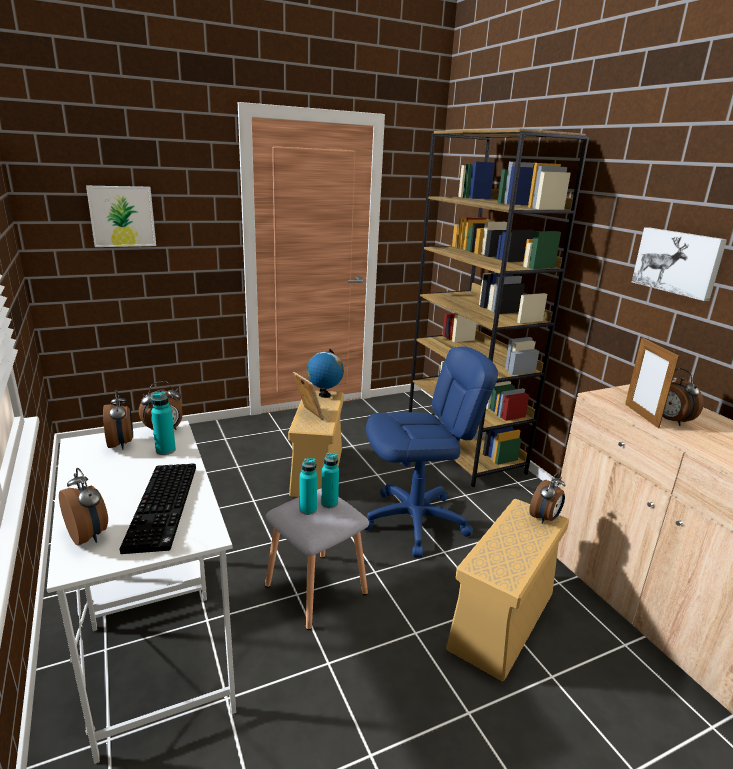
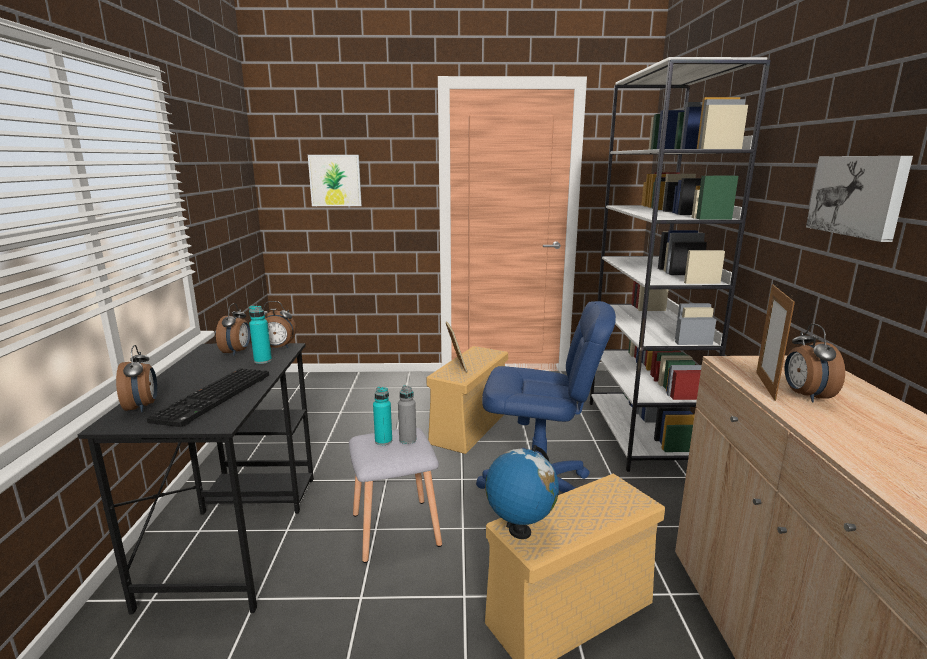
camera: 25 degrees right, 5 degrees down
white desk [47,421,236,764] -> black desk [78,343,314,614]
globe [307,349,344,398] -> globe moved to [485,445,559,539]
turquoise bottle [321,453,339,508] -> grey bottle [398,385,416,444]
brown bookcase [409,128,589,487] -> white bookcase [590,57,771,472]
alarm clock [529,473,565,524] -> none

